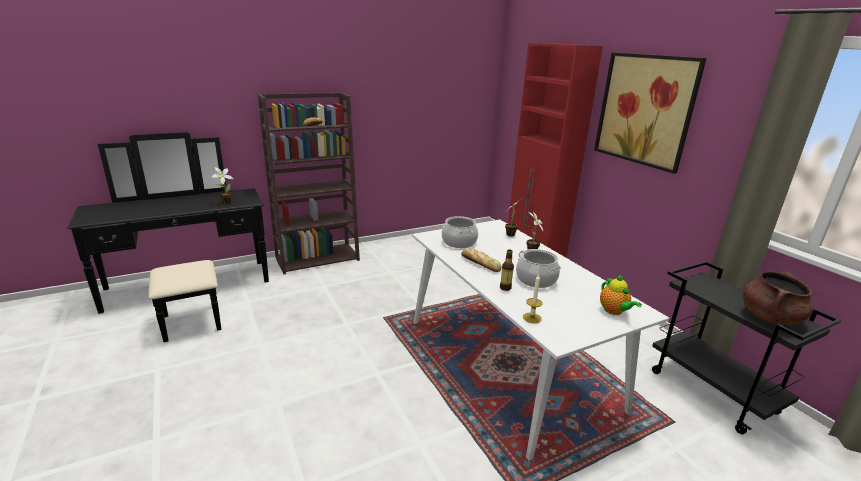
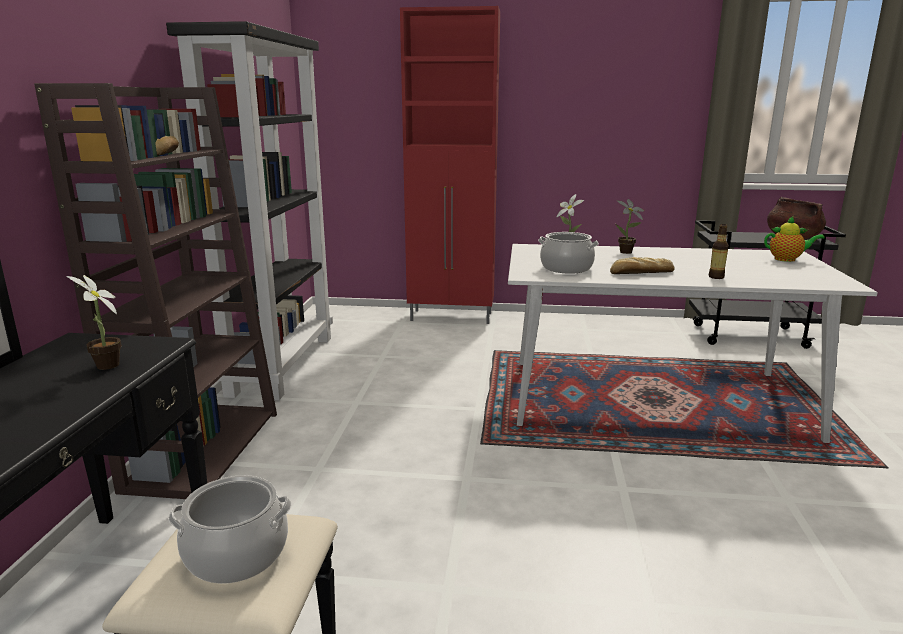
camera: 55 degrees left, 5 degrees down
cooking pot [516,249,561,288] -> cooking pot moved to [168,475,292,584]
candle [523,274,543,323] -> none
picture [594,52,707,174] -> none
none -> black bookcase [166,21,333,400]

